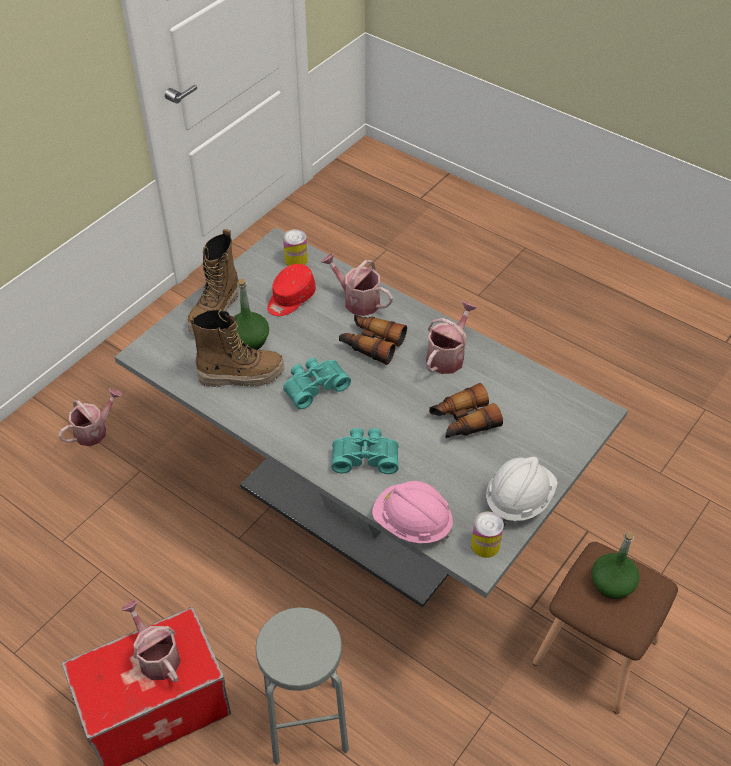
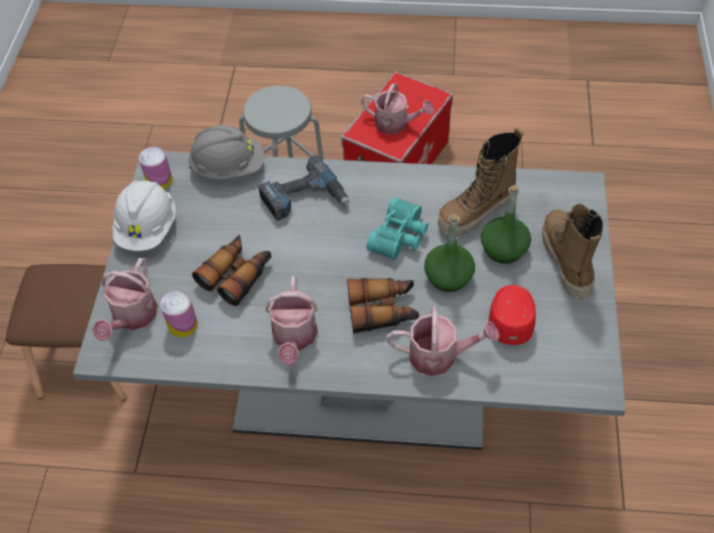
camera: 150 degrees right, 5 degrees up
watering can [58,388,122,446] -> watering can moved to [92,258,157,341]
can [283,229,308,266] -> can moved to [160,290,198,337]
turquoise binoculars [331,428,399,474] -> power drill [258,156,349,221]
pink hard hat [372,481,453,543] -> grey hard hat [188,125,264,179]
green bottle [592,532,639,599] -> green bottle moved to [424,214,475,292]

